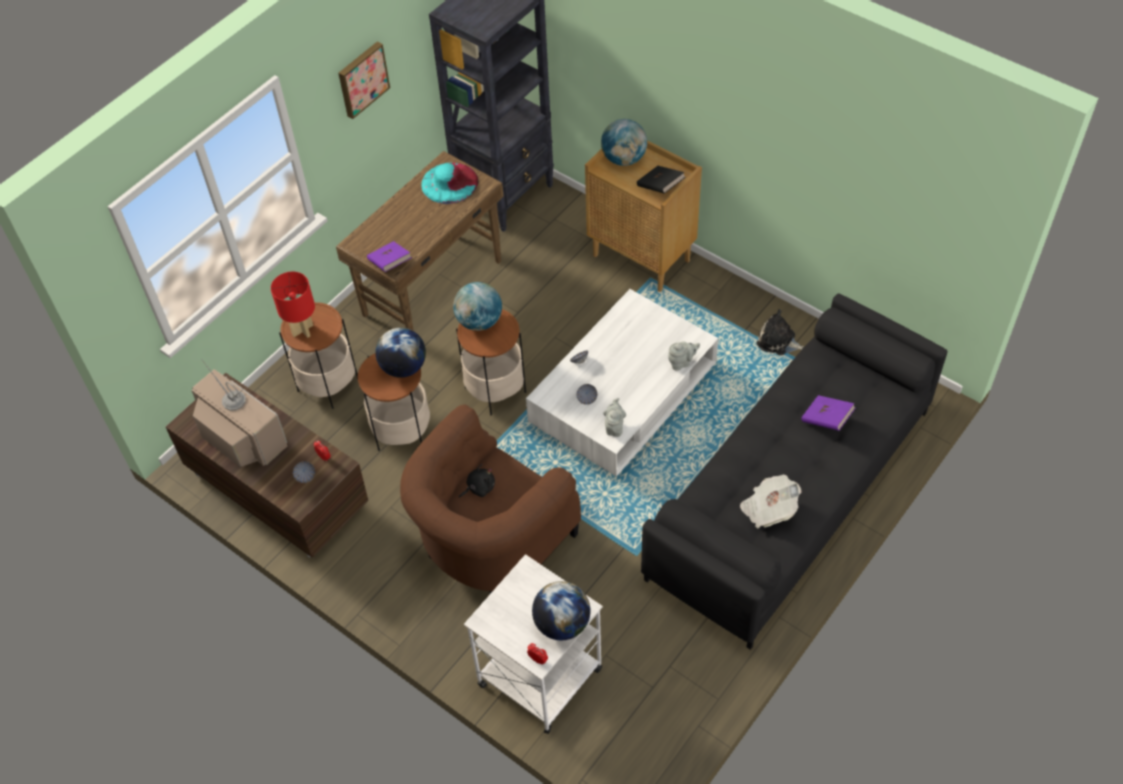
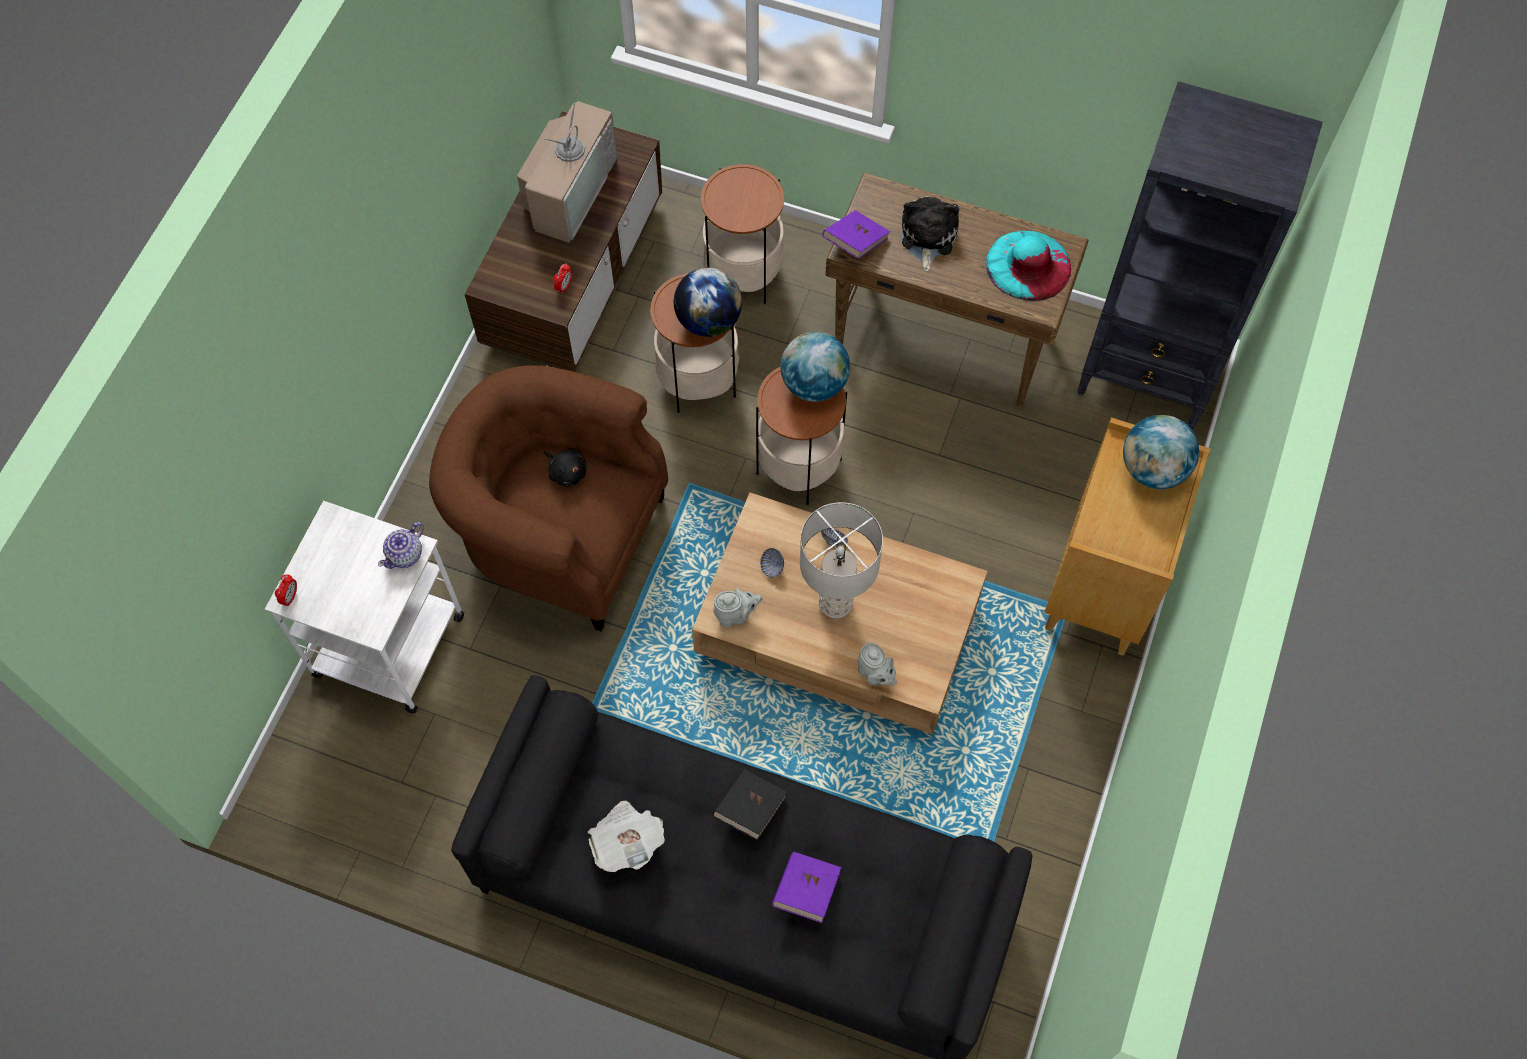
camera: 70 degrees right, 10 degrees up
red table lamp [271,272,315,338] -> none
bowl [293,461,315,483] -> none
picture [338,41,390,119] -> none
white coffee table [526,289,719,477] -> brown coffee table [692,492,988,735]
globe [532,581,591,640] -> none
black book [637,166,686,194] -> black book moved to [713,769,787,840]
plush toy [756,309,804,355] -> plush toy moved to [902,196,959,271]
none -> teapot [378,522,424,569]
none -> white table lamp [800,502,883,618]

